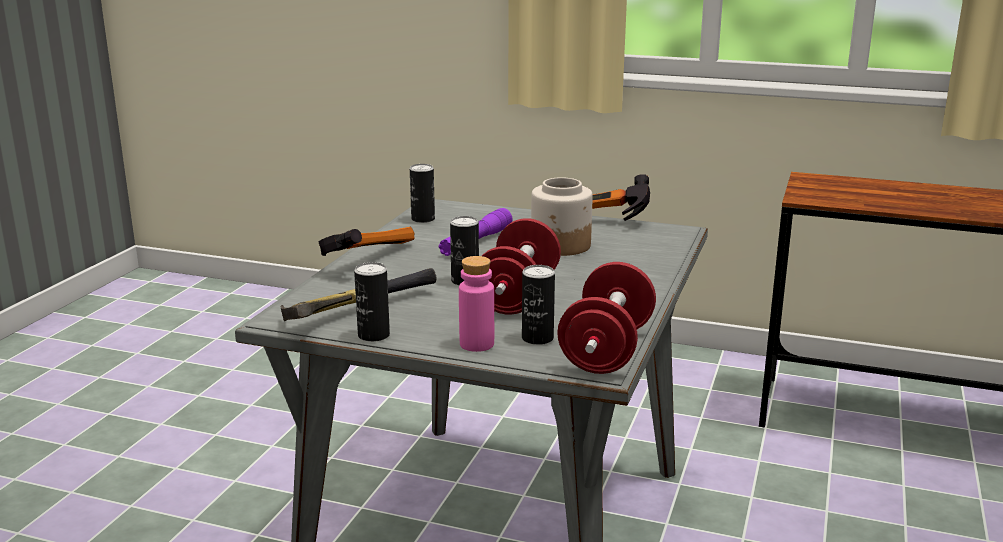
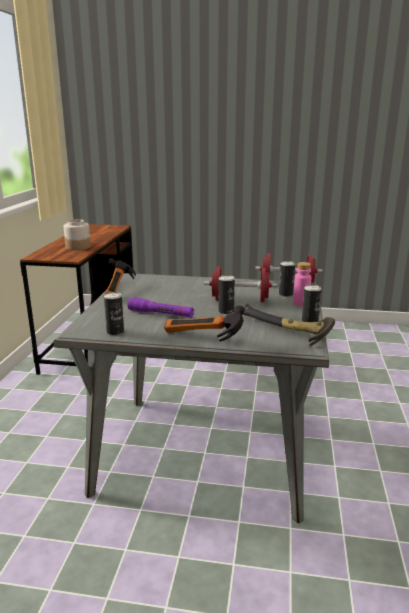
camera: 100 degrees left, 0 degrees up
jar [531,178,593,256] -> jar moved to [64,219,91,250]

